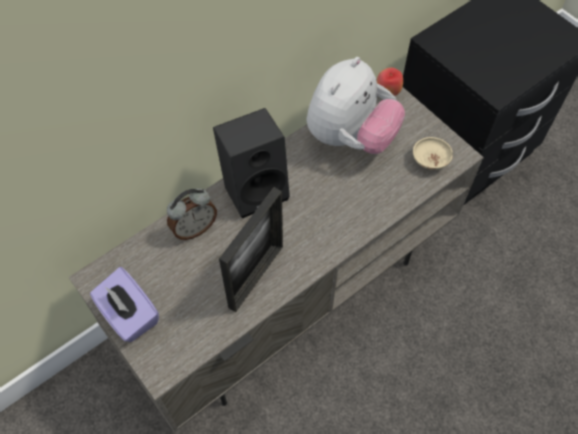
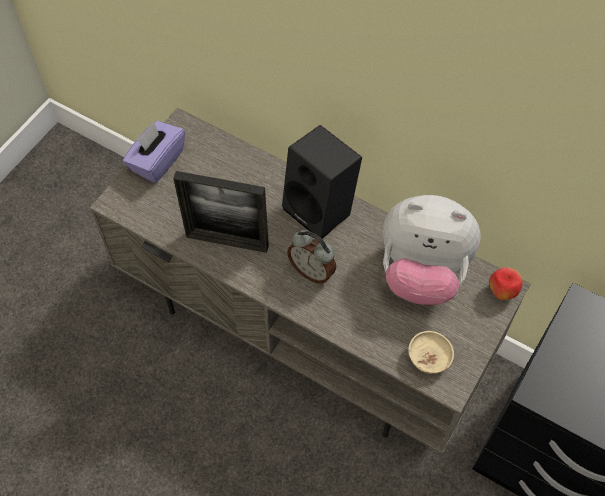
camera: 70 degrees right, 0 degrees up
alarm clock [167,188,217,240] -> alarm clock moved to [287,230,336,284]

